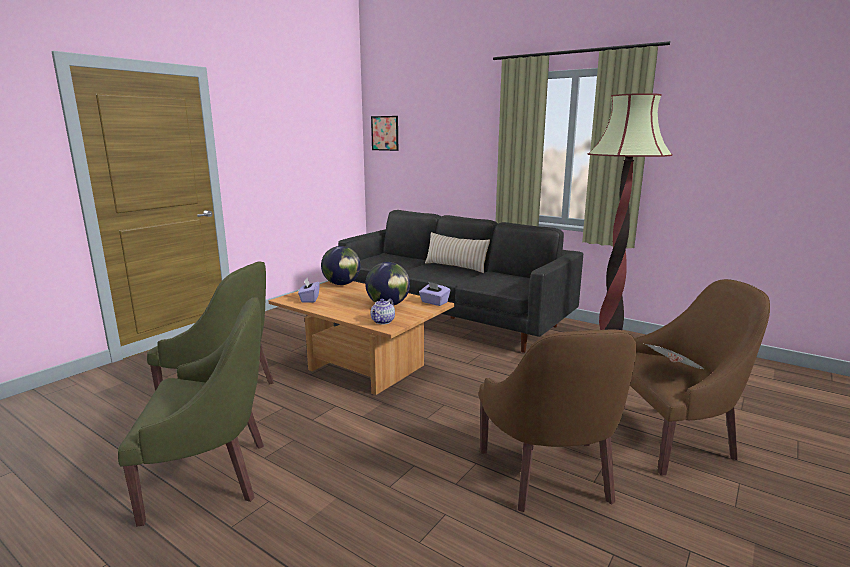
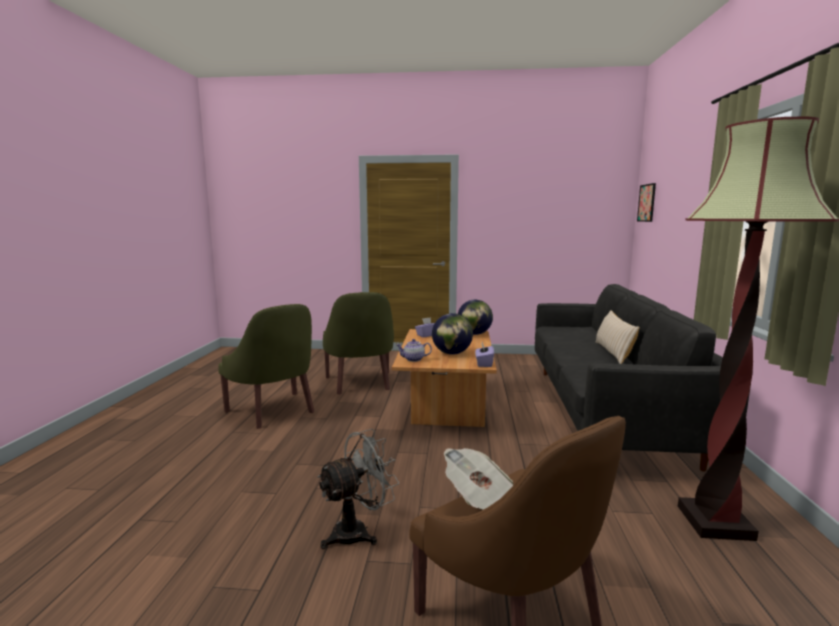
camera: 60 degrees right, 5 degrees down
brown armchair [479,330,636,512] -> grey fan [317,429,399,549]

